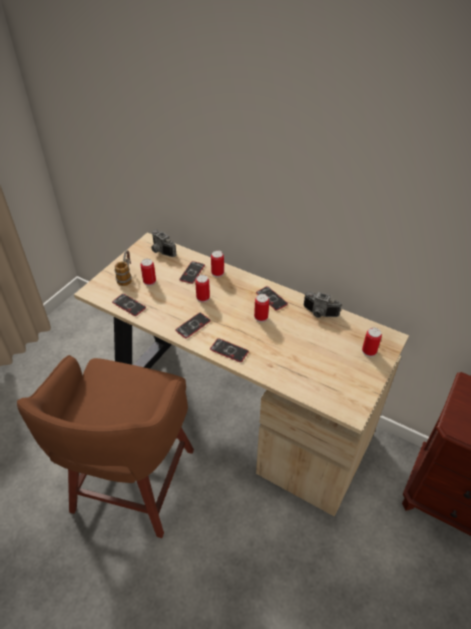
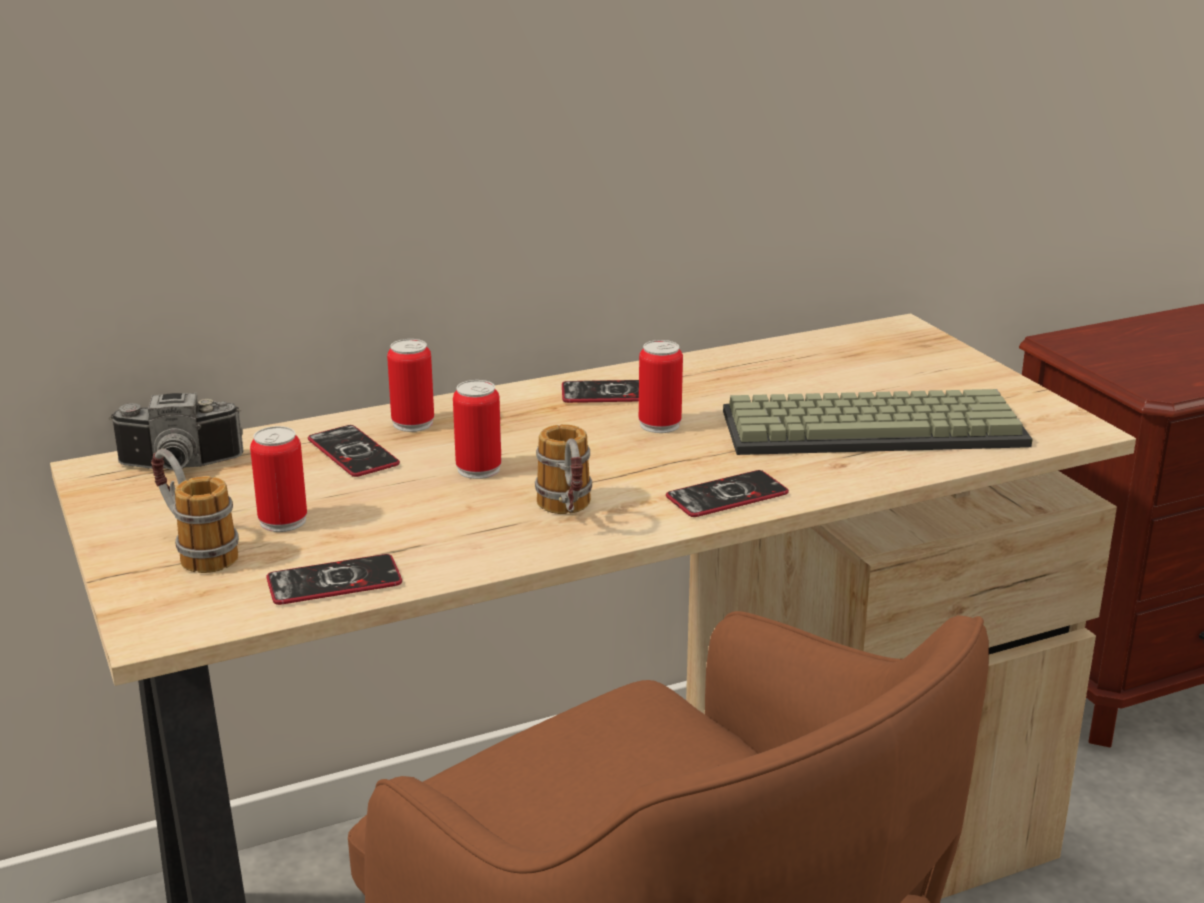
camera: 55 degrees left, 20 degrees down
phone [175,313,211,338] -> mug [535,424,592,514]
camera [304,291,342,318] -> none
can [362,327,382,357] -> none
none -> keyboard [723,389,1032,455]

